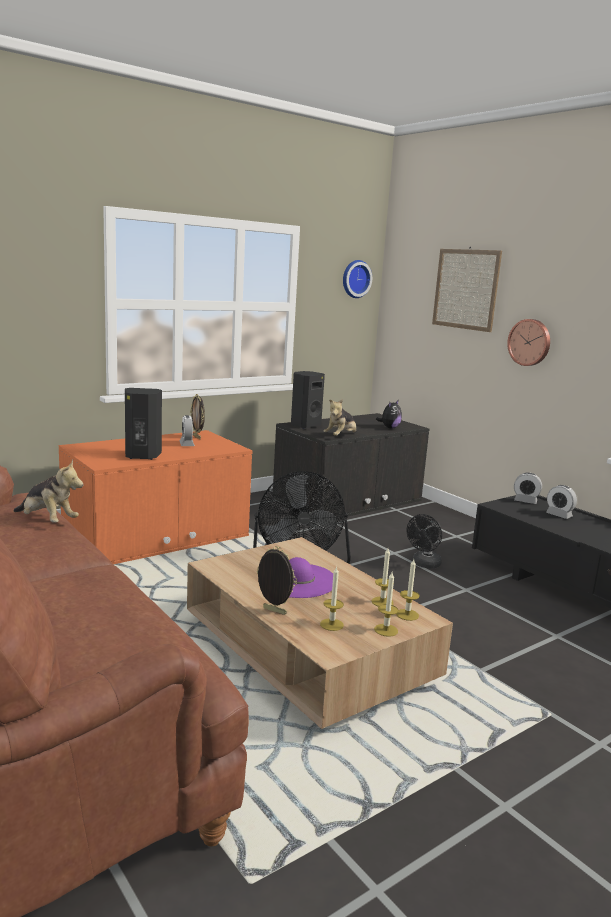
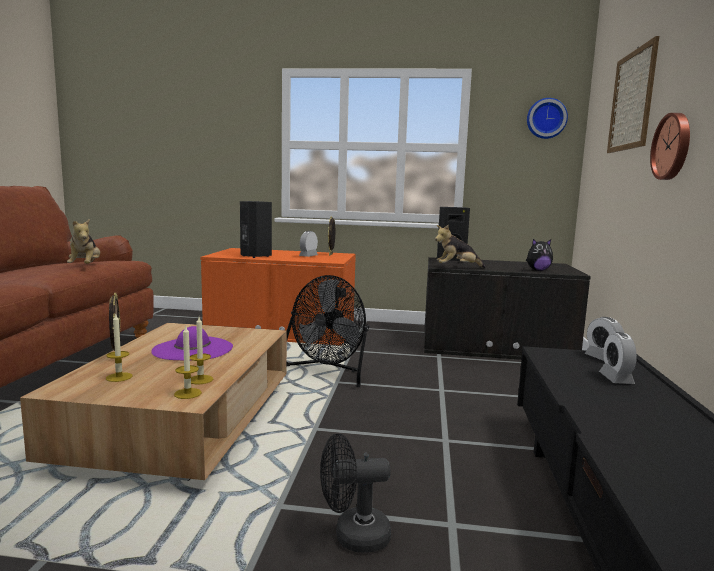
camera: 45 degrees right, 5 degrees down
candle [374,572,399,637] -> none
black fan [407,514,442,568] -> black fan moved to [320,433,391,553]

